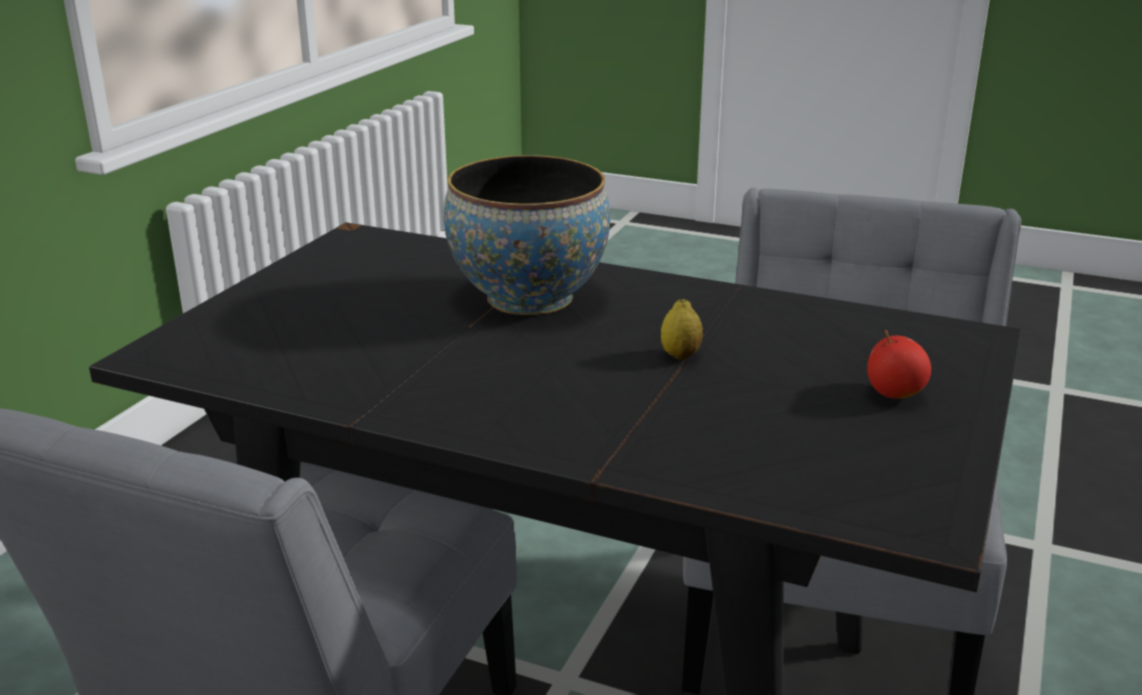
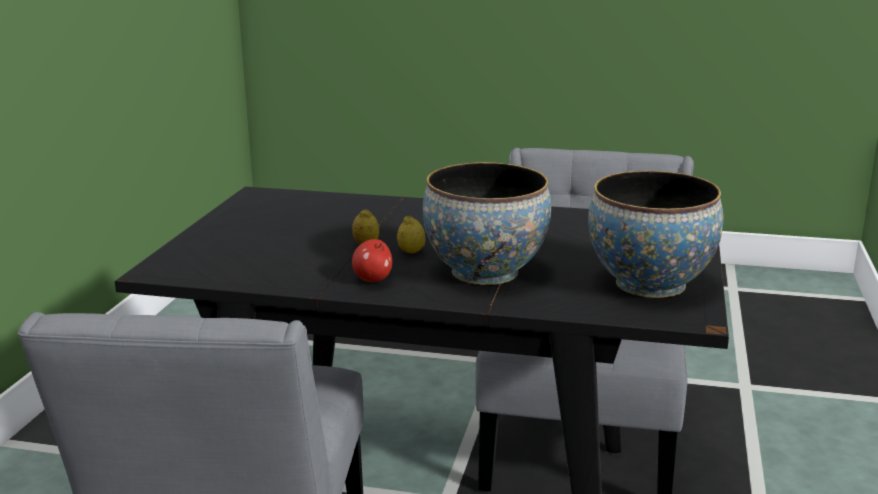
camera: 170 degrees right, 5 degrees down
apple [867,330,931,399] -> apple moved to [352,239,392,282]
none -> lemon [397,216,426,254]
none -> bowl [588,171,723,298]

